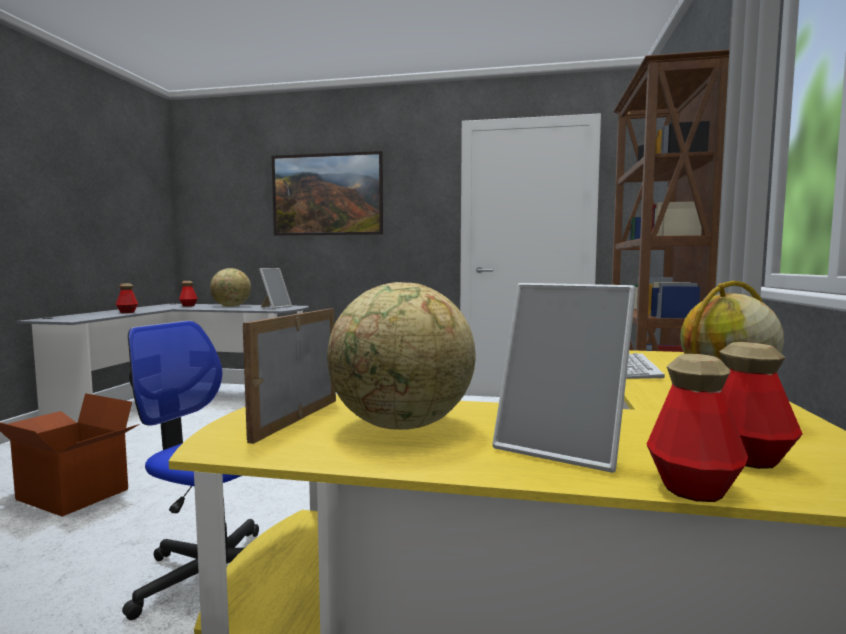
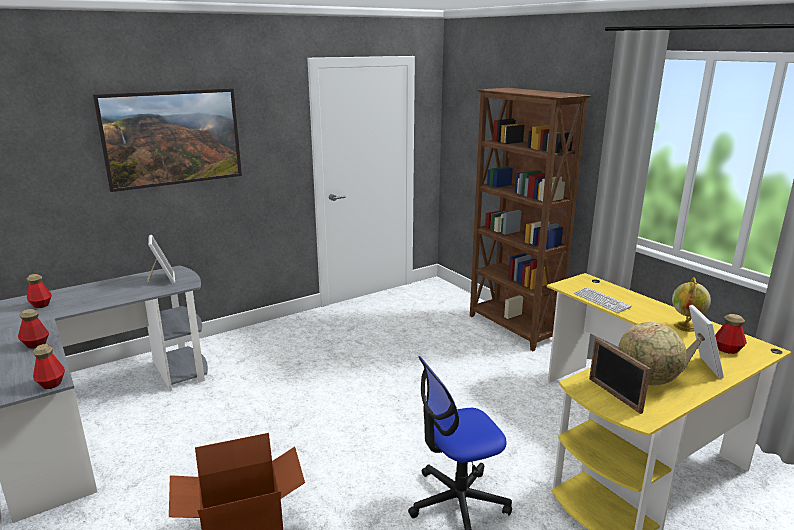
camera: 45 degrees left, 15 degrees up
globe [210,268,251,307] -> none
picture frame [492,283,636,473] -> picture frame turned 75 degrees counterclockwise [682,305,724,379]
bottle [647,354,748,502] -> bottle moved to [33,344,65,389]

